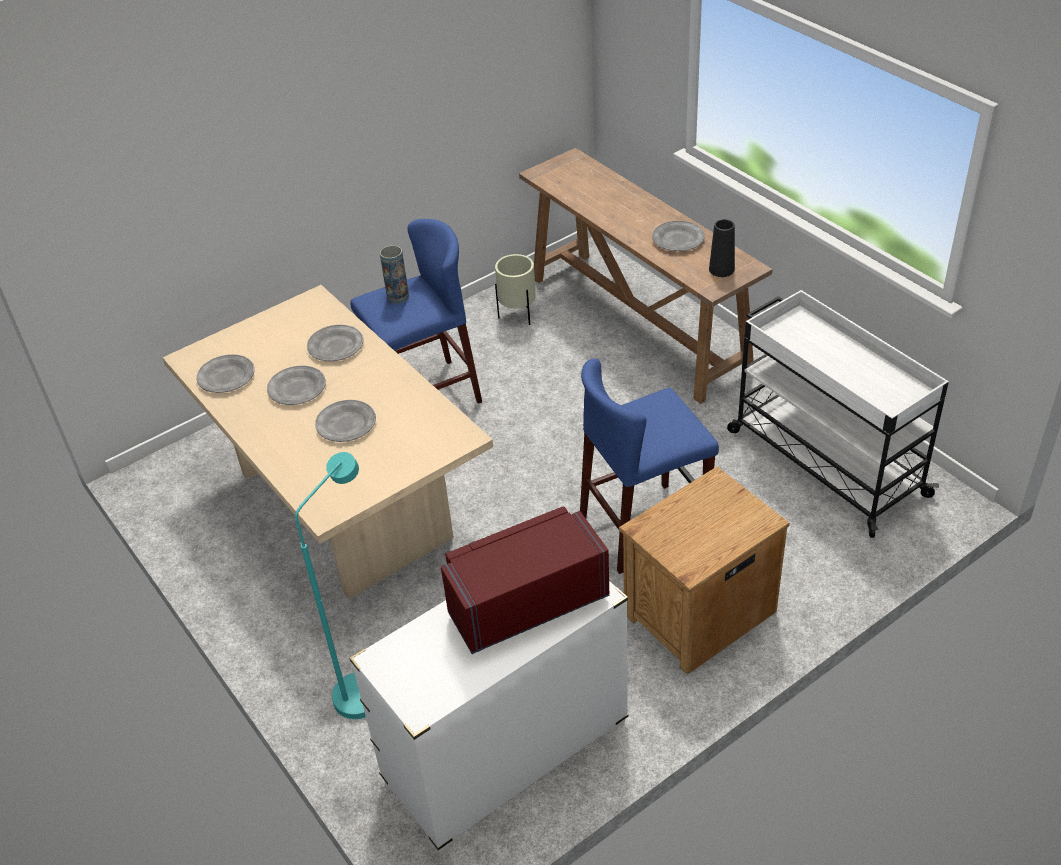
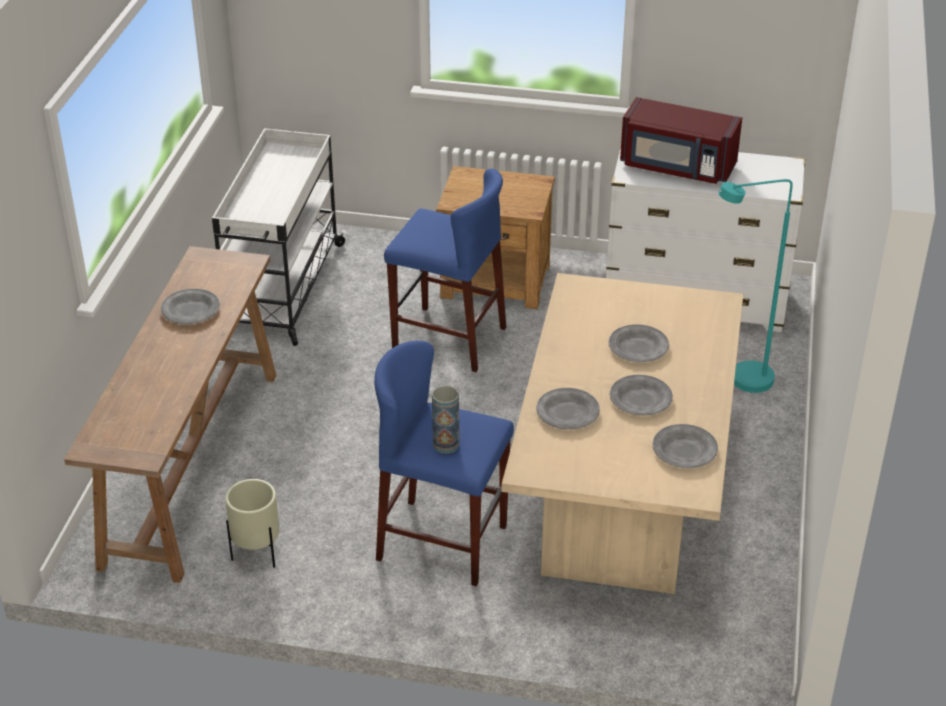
camera: 135 degrees left, 5 degrees down
black vase [709,219,735,277] -> none

